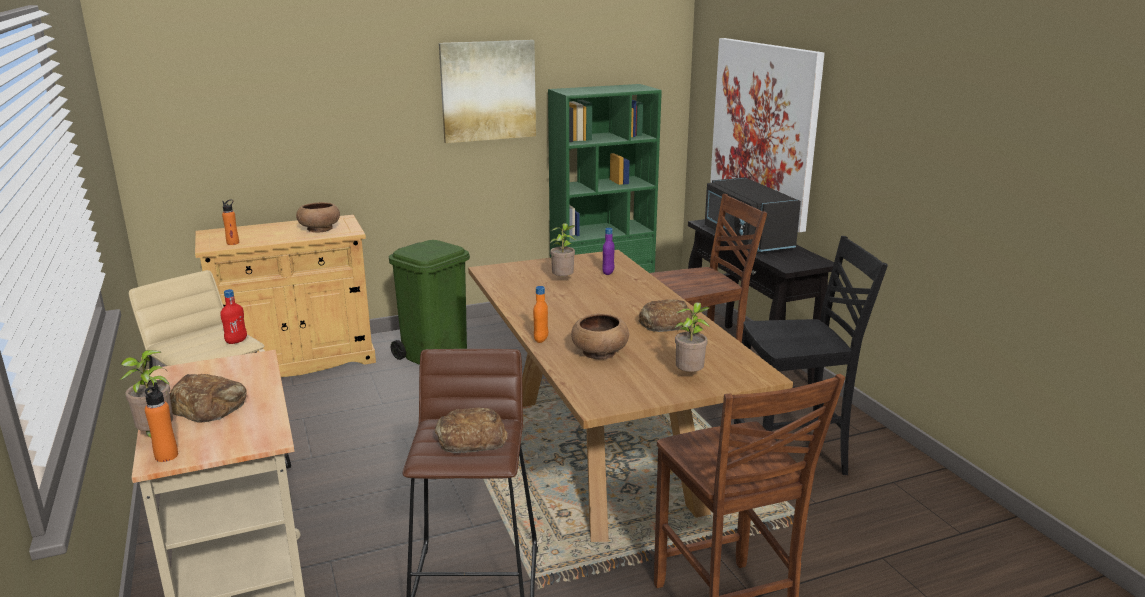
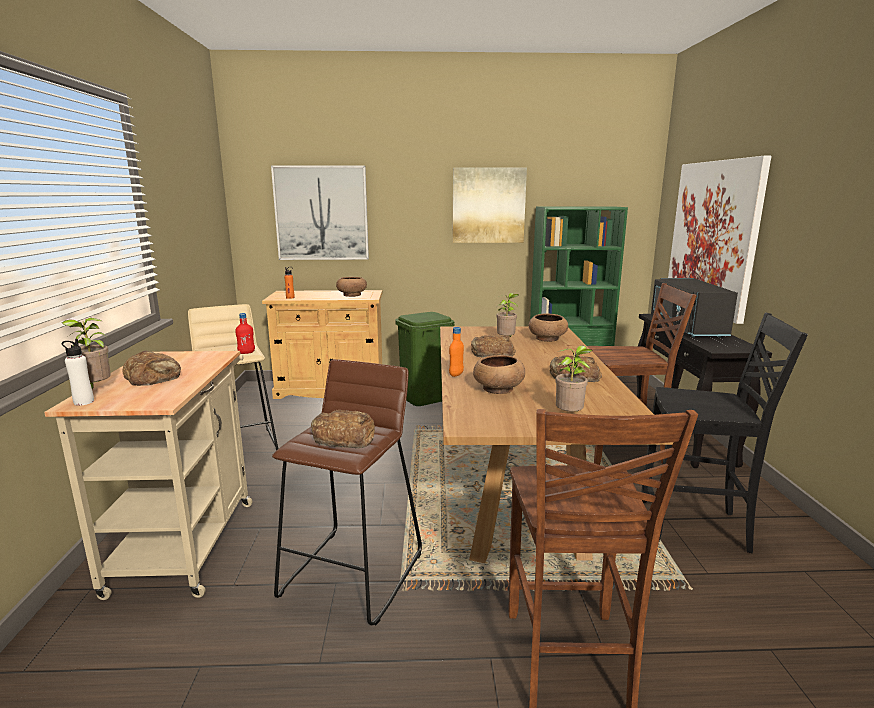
camera: 20 degrees right, 5 degrees down
orange bottle [145,382,178,462] -> white bottle [62,339,94,406]
purple bottle [602,228,615,275] -> brown bowl [529,313,568,342]
none -> picture [271,165,369,260]
none -> bread [471,335,516,358]

